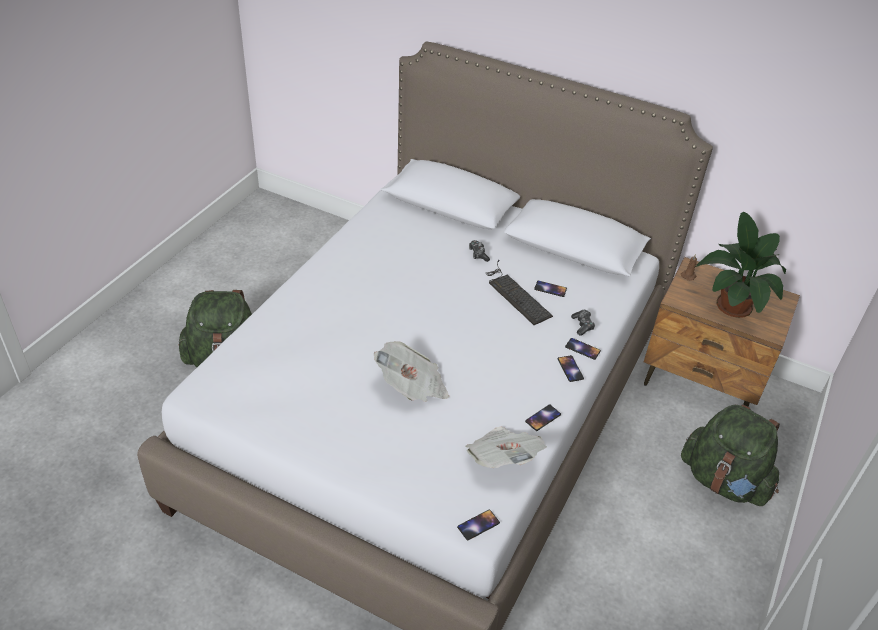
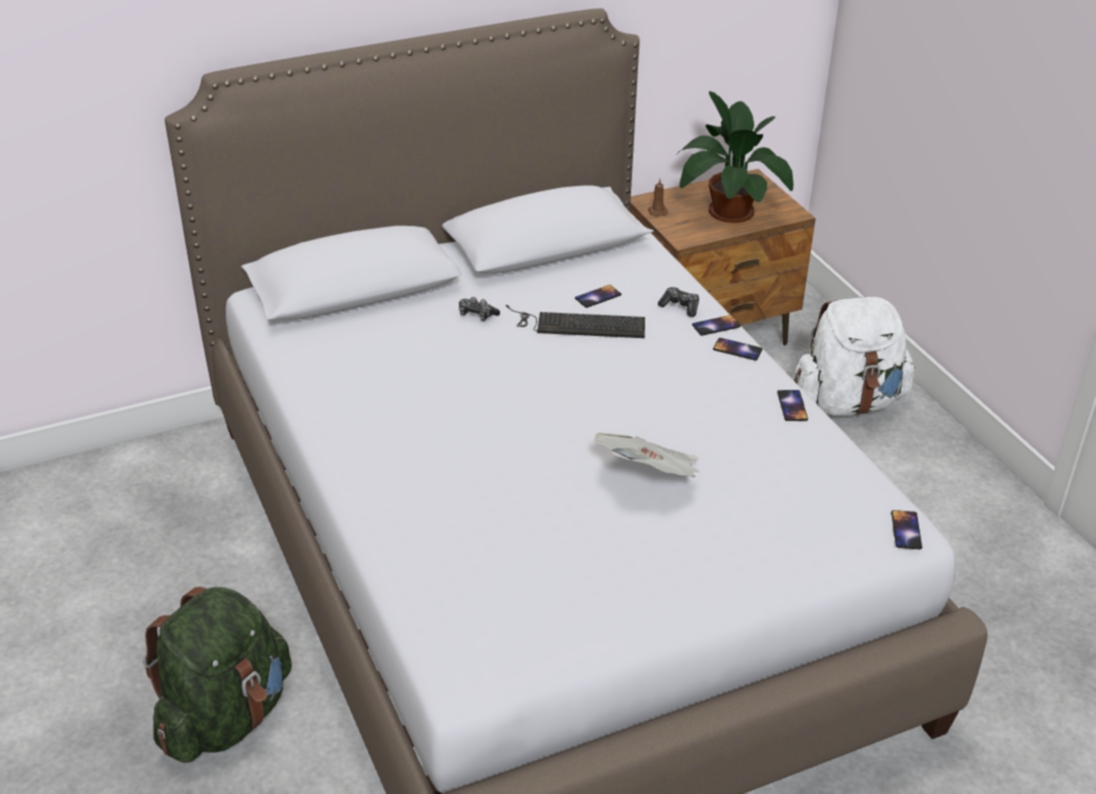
camera: 50 degrees left, 5 degrees down
newspaper [465,427,547,468] -> none
green backpack [681,404,780,506] -> white backpack [793,297,915,416]

